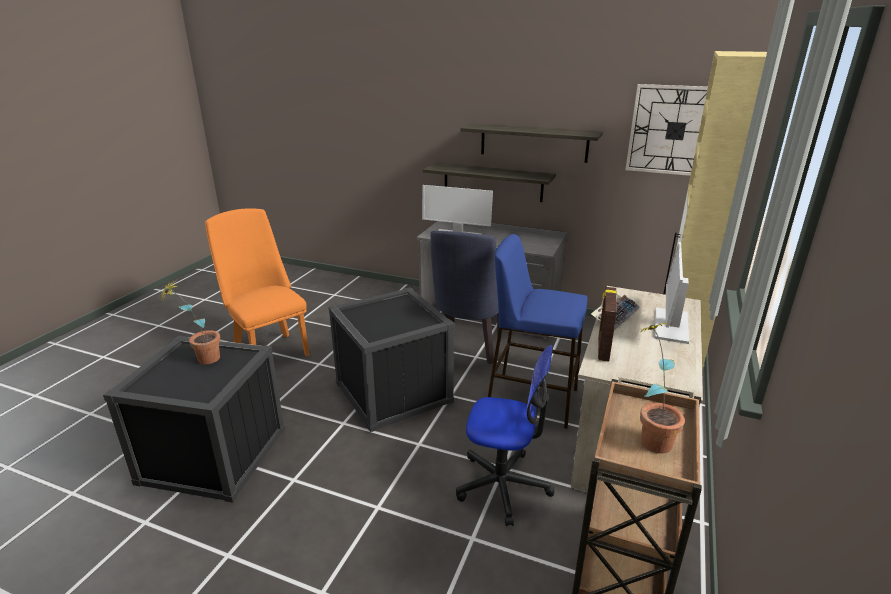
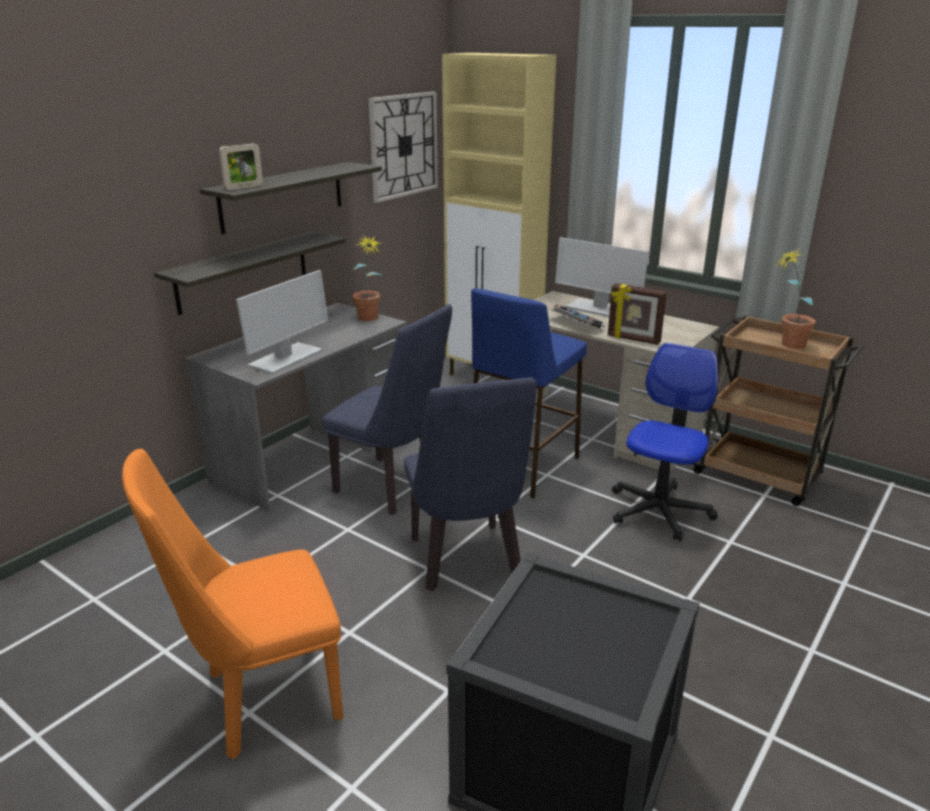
camera: 75 degrees left, 0 degrees up
potted plant [159,282,220,364] -> potted plant moved to [353,235,382,321]
black storage box [328,287,455,432] -> blue chair [404,377,537,591]
none -> picture frame [219,143,263,190]

